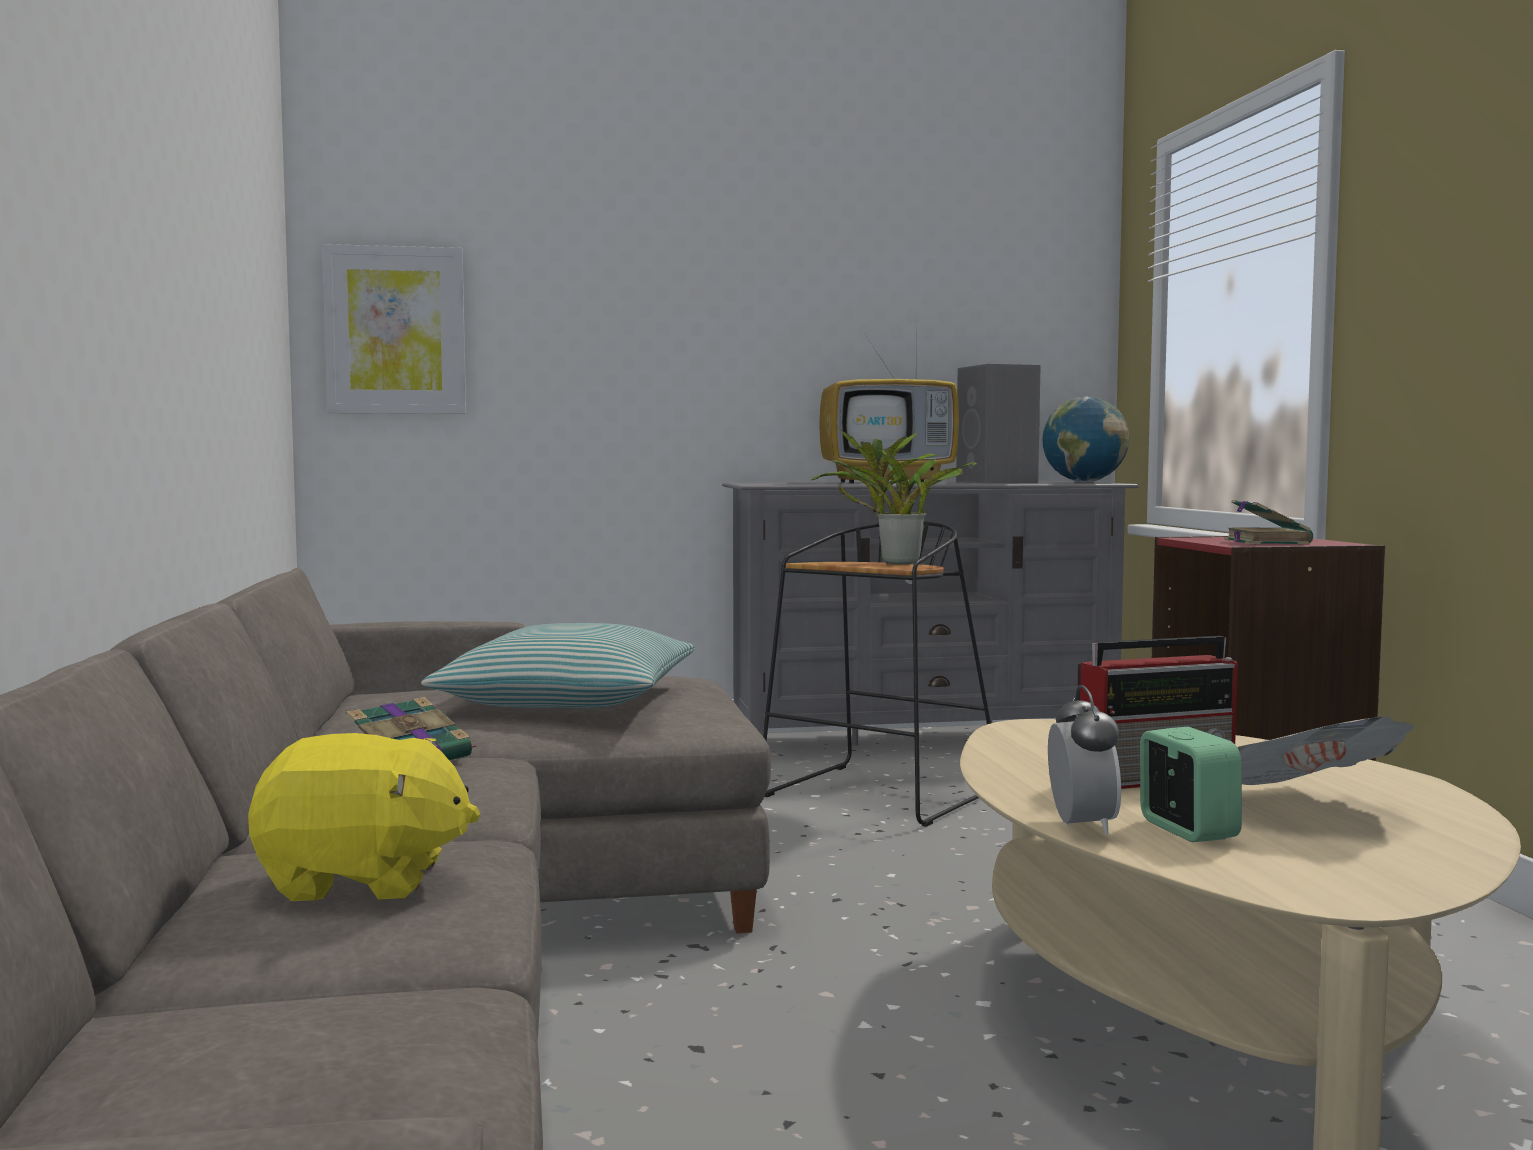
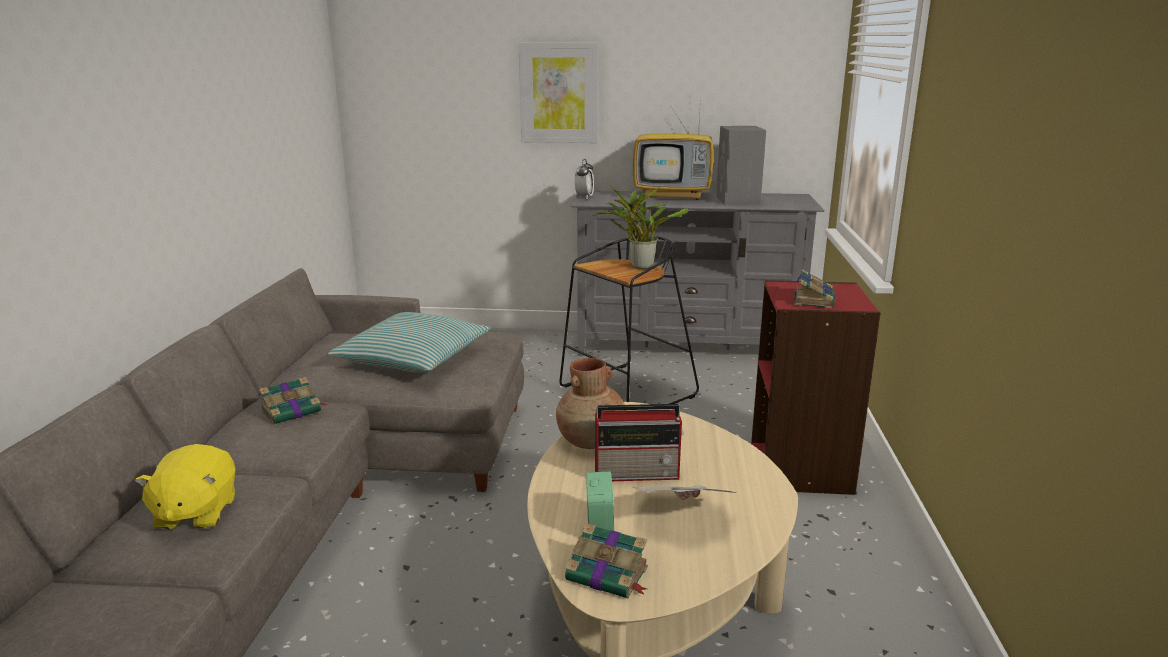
camera: 15 degrees right, 15 degrees up
yellow plush toy [248,733,480,901] -> yellow plush toy turned 75 degrees clockwise [135,444,236,530]
picture [322,244,466,414] -> picture moved to [519,43,598,143]
globe [1042,397,1129,482] -> none
alarm clock [1048,685,1121,835] -> alarm clock moved to [575,159,594,199]
none -> brown vase [556,358,627,449]
none -> book [565,523,648,598]

